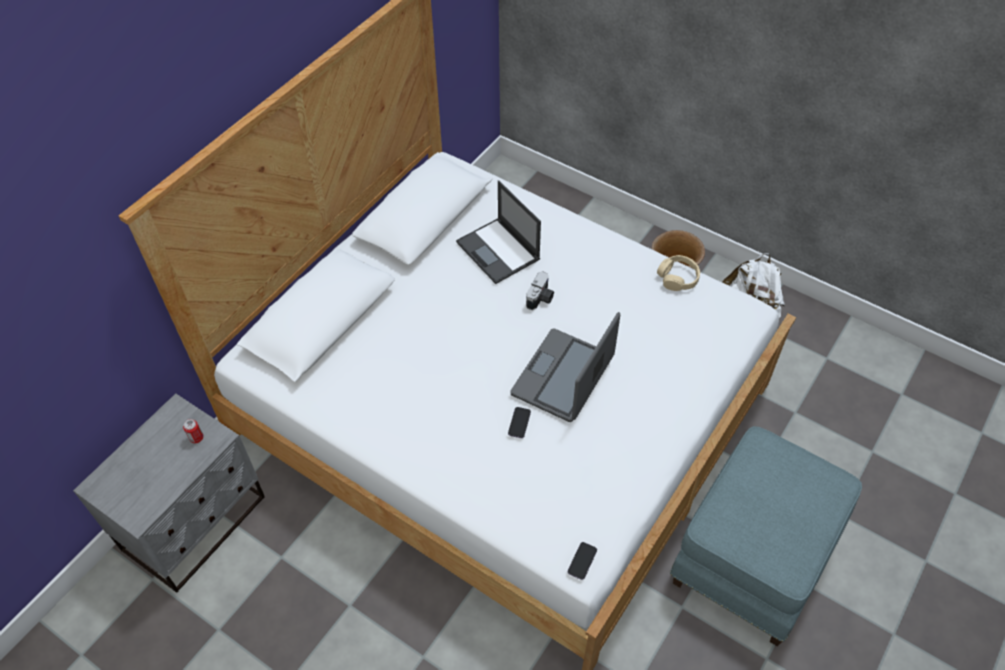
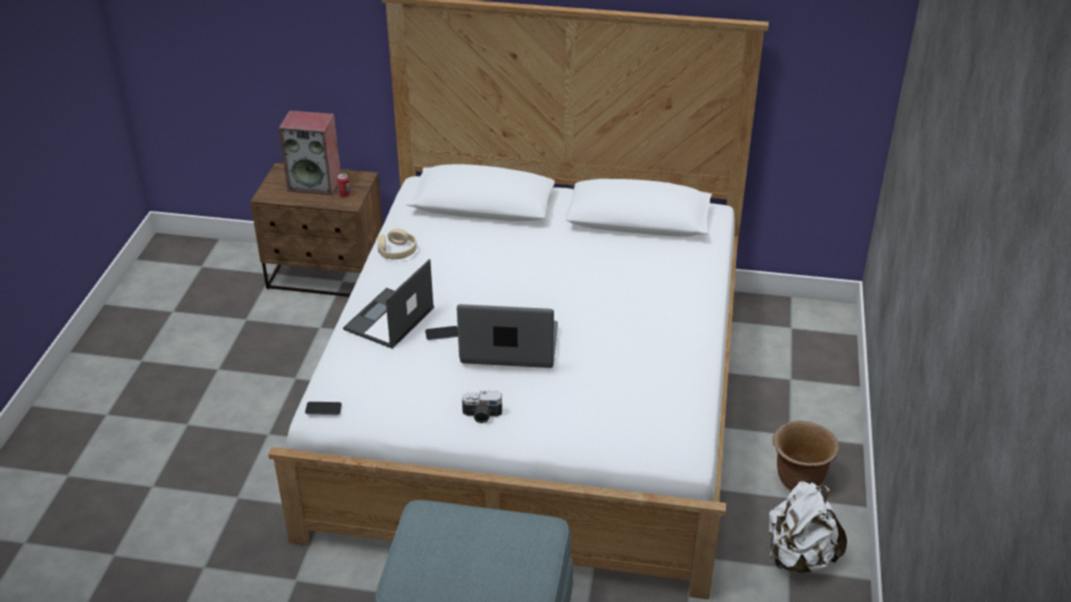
camera: 65 degrees right, 15 degrees down
grey nightstand [73,393,265,593] -> brown nightstand [250,163,383,297]
laptop [456,180,541,284] -> laptop moved to [343,259,434,349]
camera [526,271,554,310] -> camera moved to [462,391,502,423]
beige headphones [657,255,700,291] -> beige headphones moved to [377,229,417,260]
none -> speaker [278,110,341,195]

